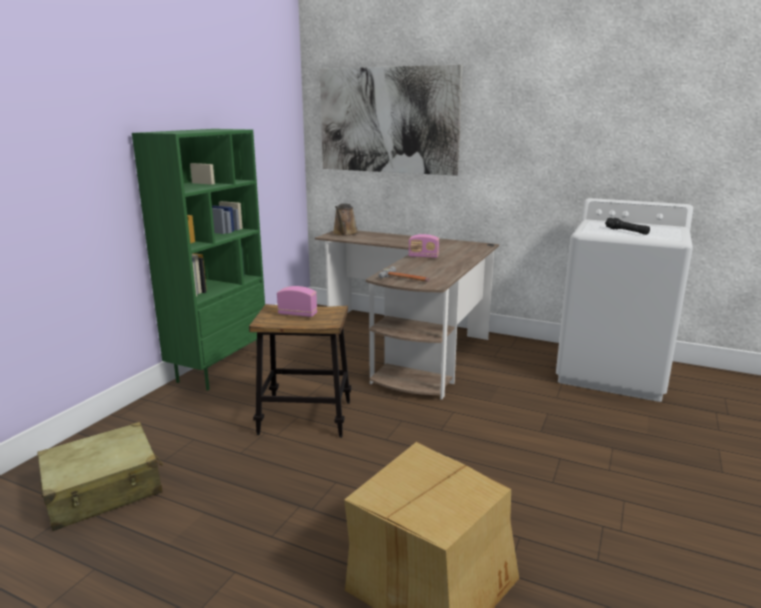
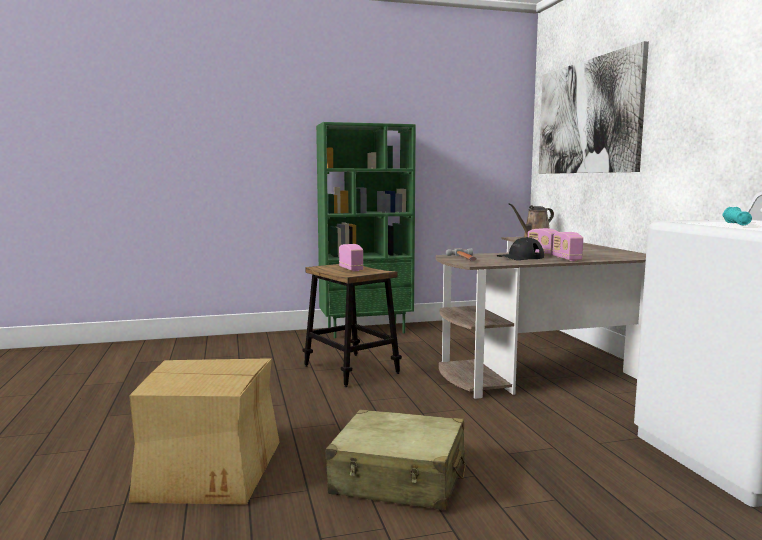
camera: 50 degrees right, 10 degrees down
beige suitcase [37,422,163,531] -> beige suitcase moved to [325,409,466,510]
black flashlight [605,218,650,235] -> turquoise flashlight [723,207,752,225]
none -> black cap [497,237,544,260]
none -> radio [553,232,583,261]

